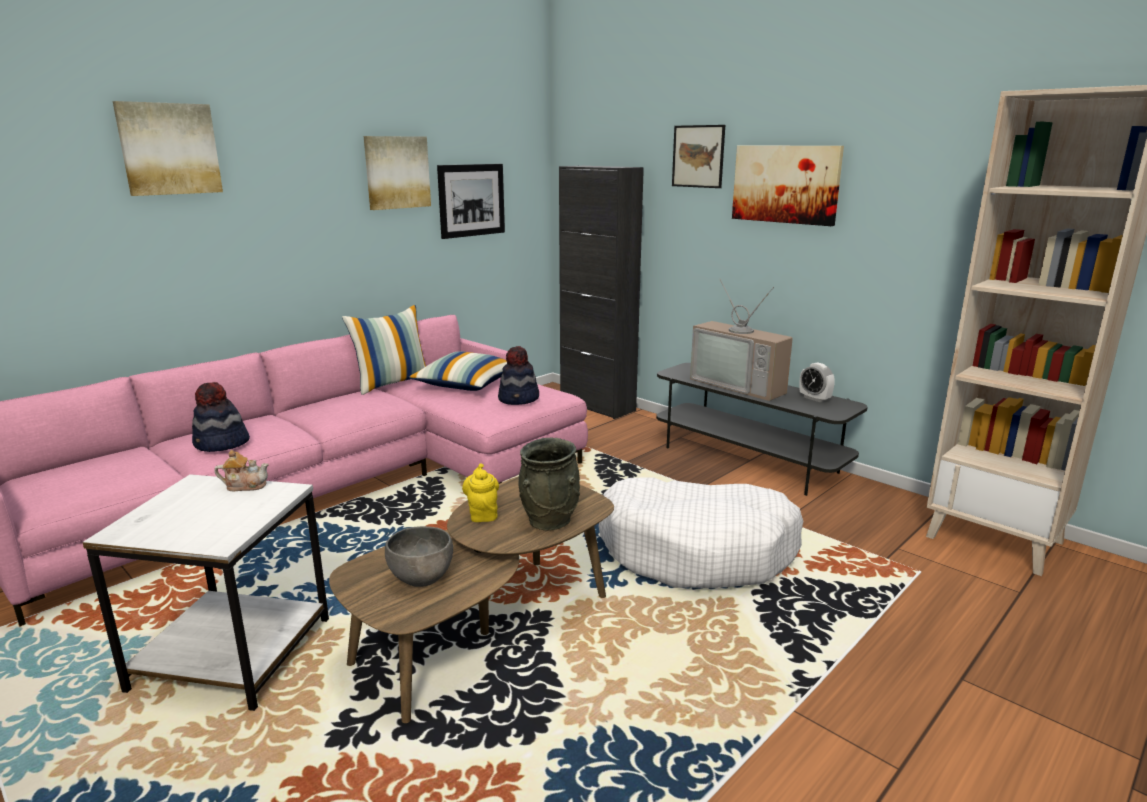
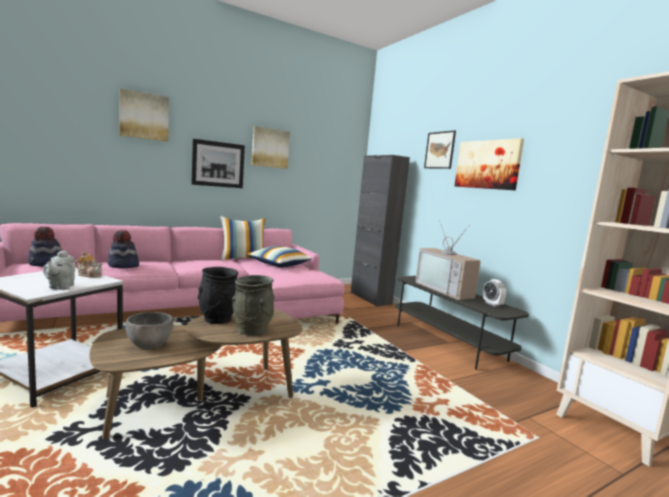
camera: 15 degrees right, 10 degrees down
picture [437,164,505,239] -> picture moved to [191,139,245,188]
yellow teapot [462,463,499,522] -> black vase [198,267,238,324]
hat [498,346,539,405] -> hat moved to [28,227,62,266]
white dog bed [599,478,803,588] -> none
none -> grey teapot [43,250,75,290]

